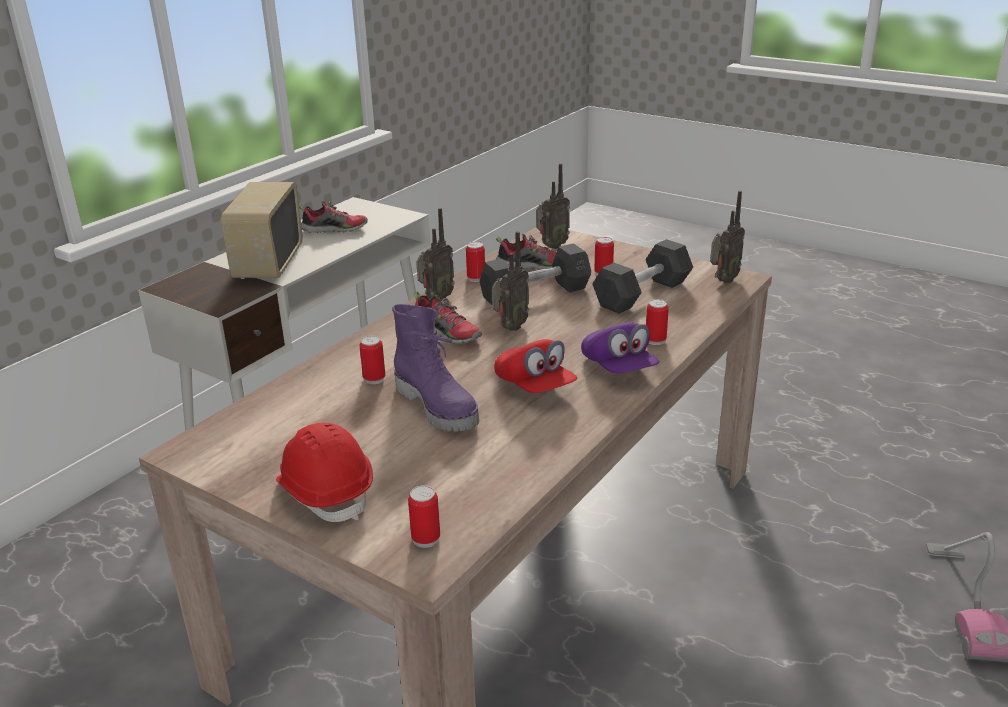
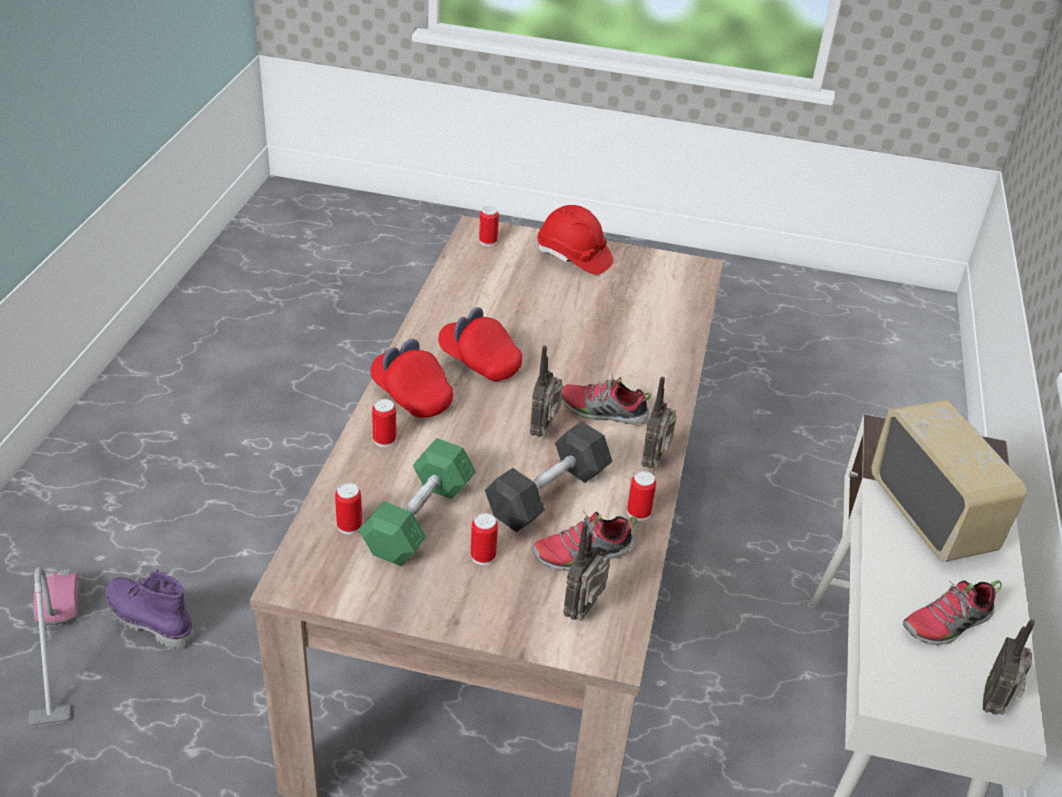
camera: 155 degrees right, 10 degrees up
can [360,336,385,384] -> can moved to [335,483,362,534]
purple boot [392,304,479,432] -> purple boot moved to [105,569,194,650]
purple cap [581,322,659,373] -> red cap [370,339,453,418]
grey dumbbell [592,239,693,314] -> green dumbbell [359,438,476,566]
radio [710,191,745,283] -> radio moved to [983,619,1035,715]

